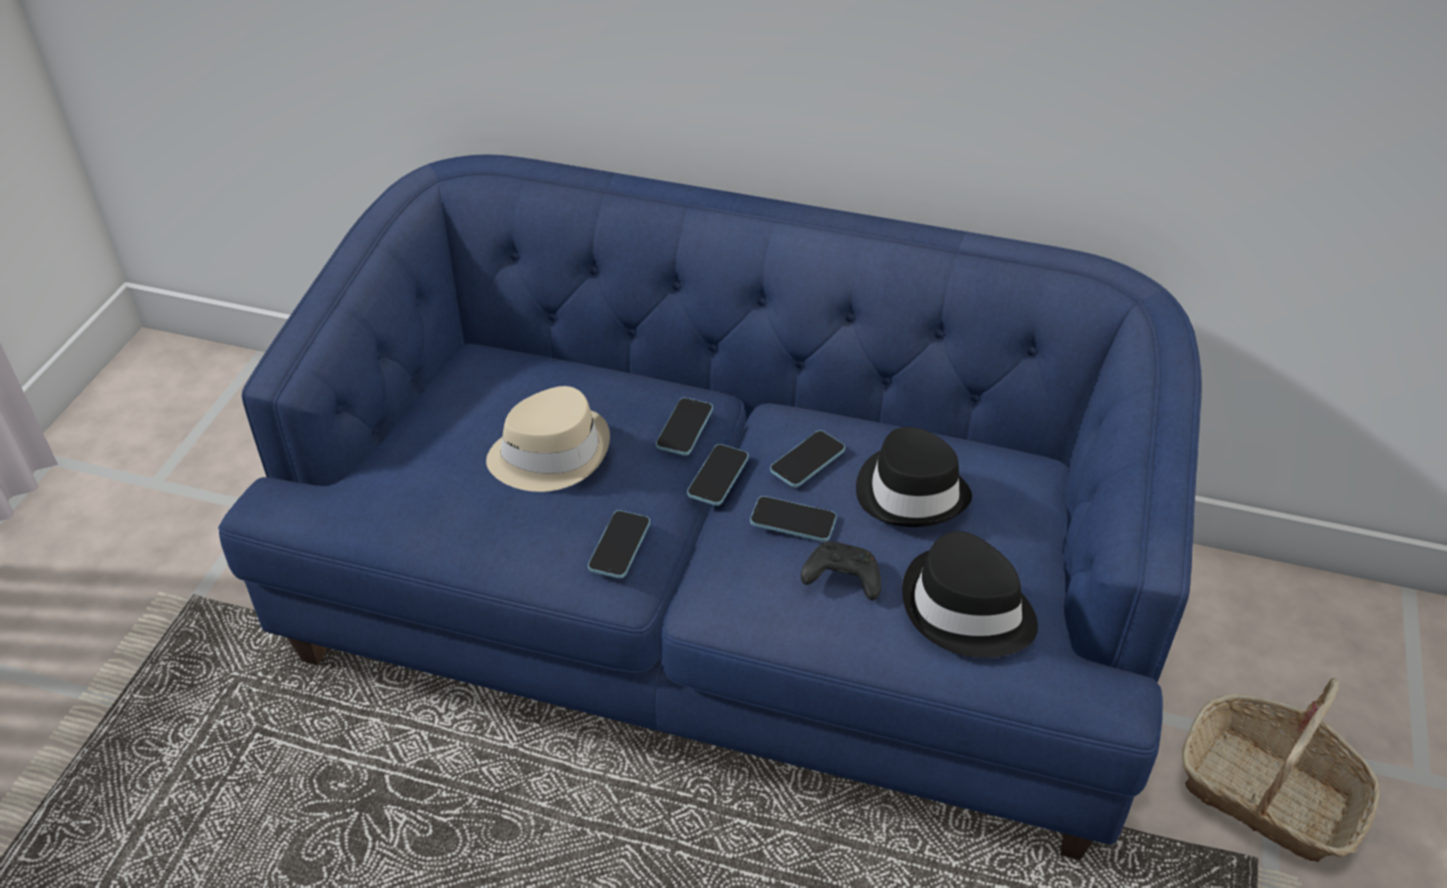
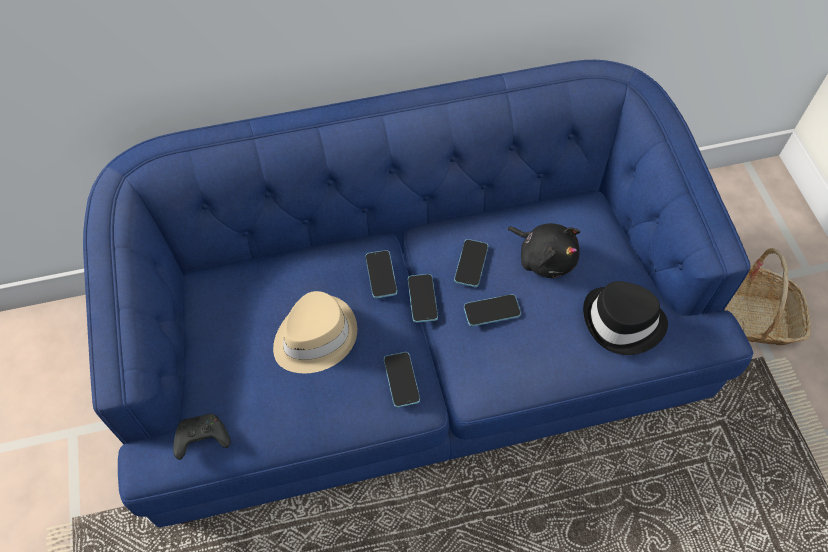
camera: 30 degrees left, 15 degrees up
black game controller [801,541,881,600] -> black game controller moved to [173,413,231,460]
black hat [856,427,972,527] -> black plush toy [507,223,580,278]

